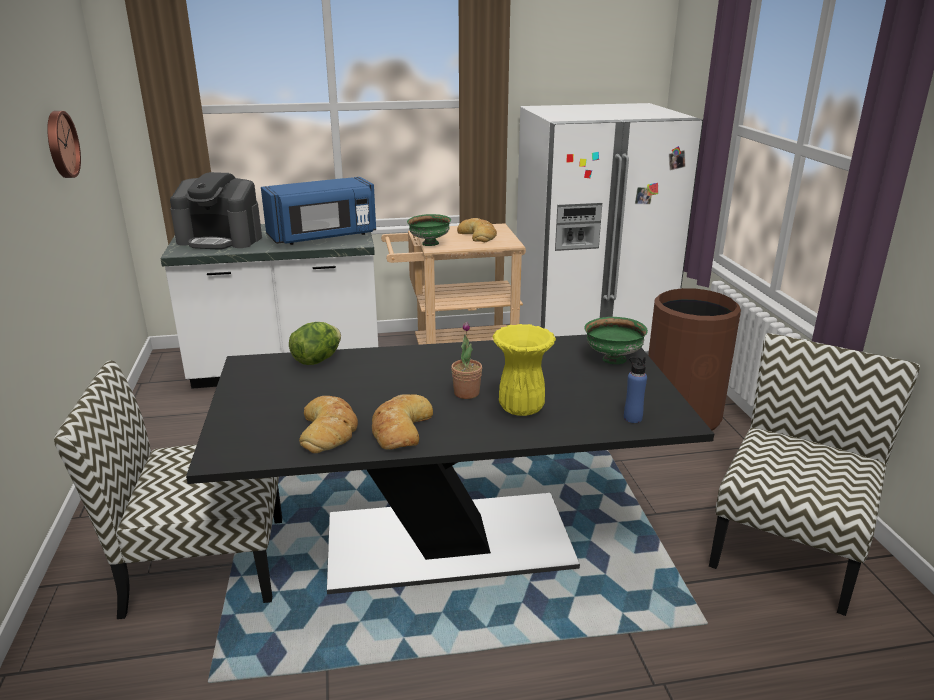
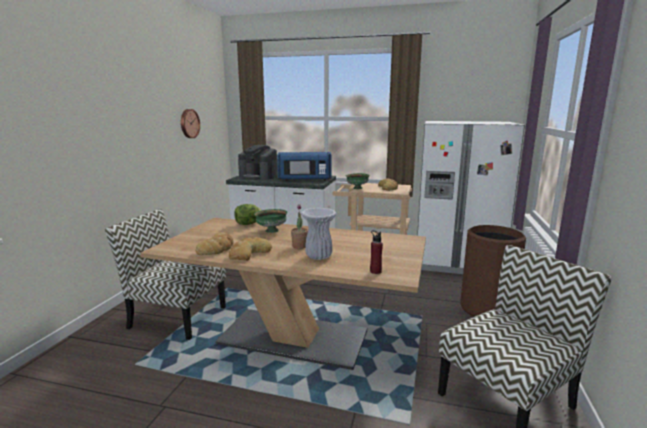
camera: 25 degrees right, 10 degrees down
black dining table [186,335,714,594] -> beige dining table [140,218,426,370]
yellow vase [493,324,556,416] -> white vase [301,208,337,260]
green bowl [584,317,648,364] -> green bowl moved to [254,209,287,233]
blue bottle [624,356,647,423] -> red bottle [370,230,383,274]

